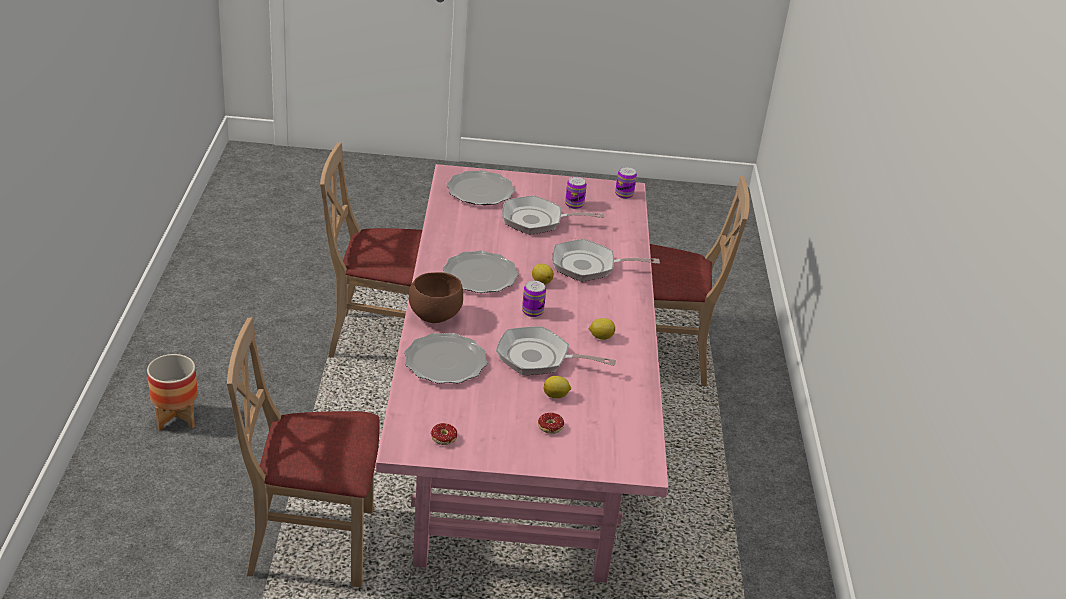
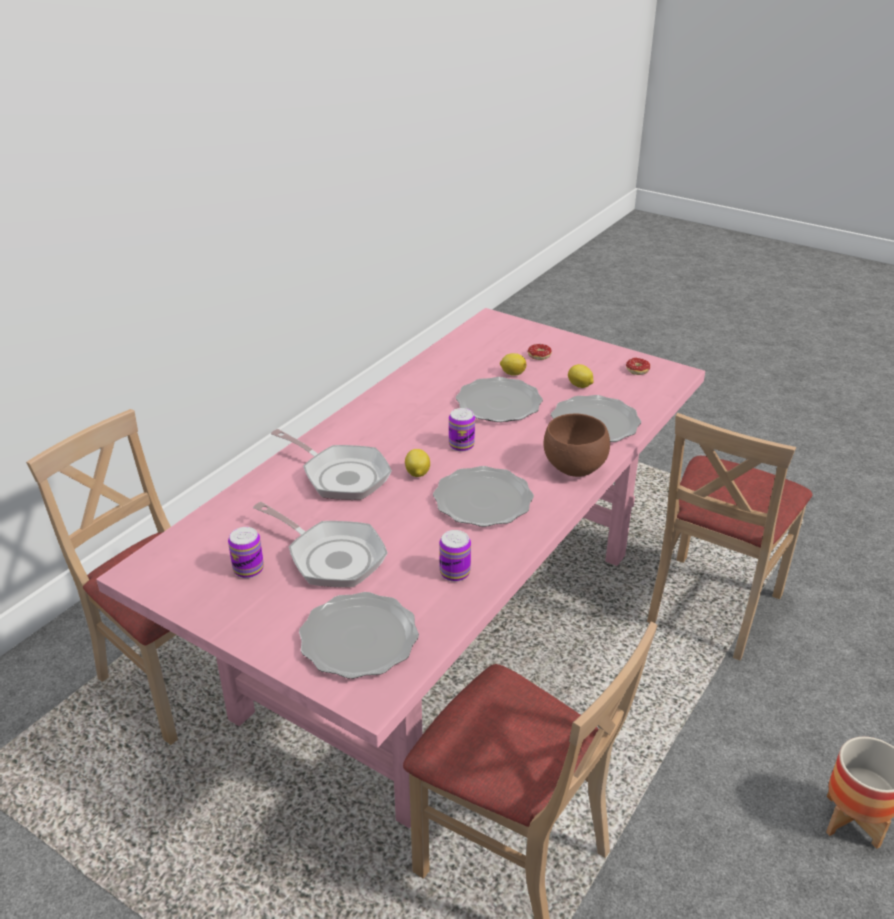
camera: 145 degrees left, 0 degrees up
beige chair [227,318,380,587] -> beige chair turned 90 degrees clockwise [647,413,812,660]
frying pan [496,327,616,375] -> plate [456,377,543,422]
lemon [589,318,615,340] -> lemon moved to [568,364,594,388]
can [615,167,637,199] -> can moved to [439,530,471,582]

